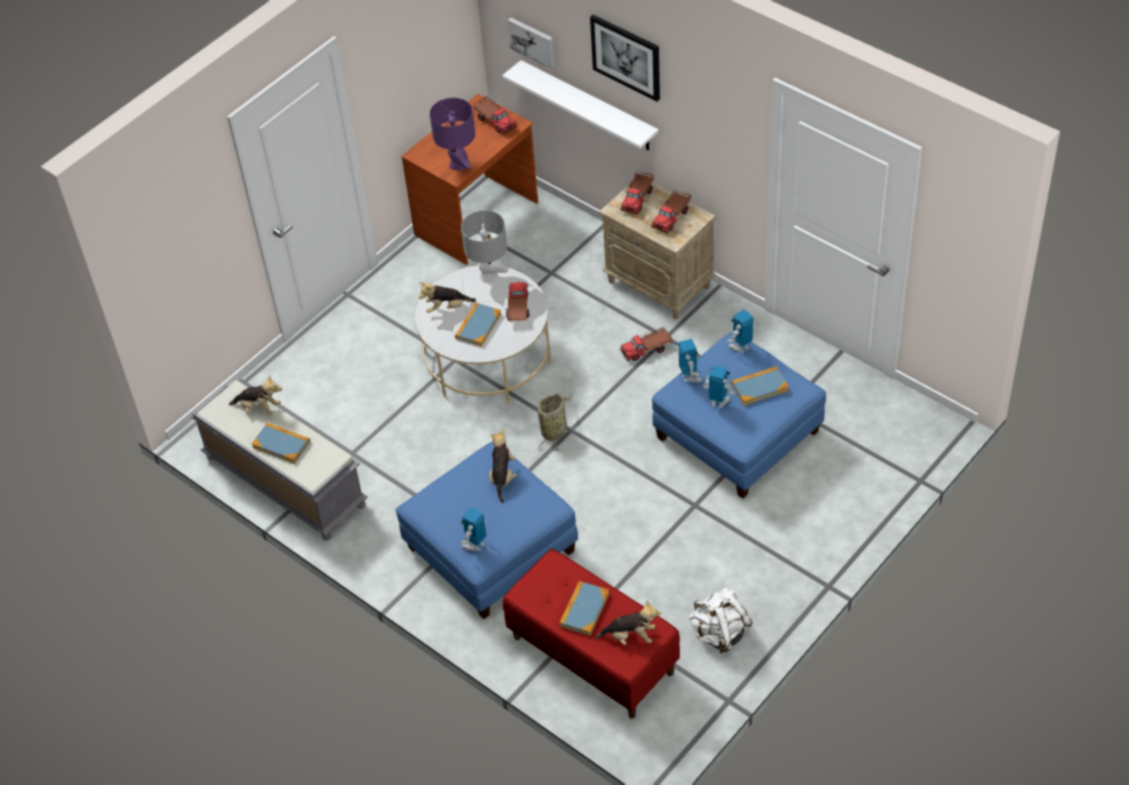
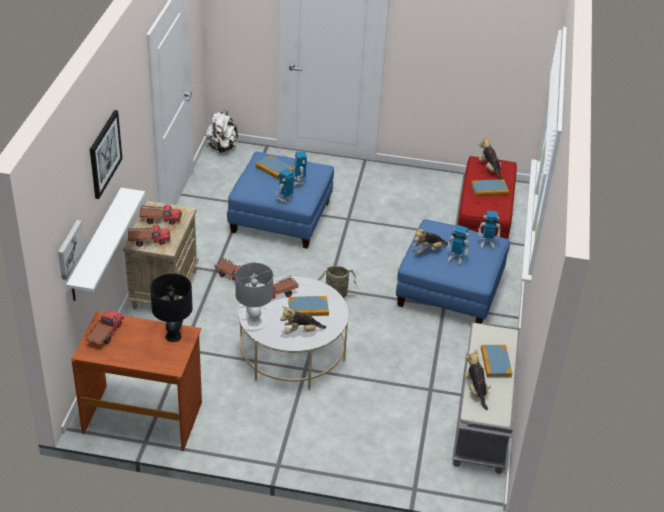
camera: 125 degrees left, 10 degrees down
plush toy [418,282,476,313] -> plush toy turned 120 degrees clockwise [280,306,326,334]
purple table lamp [430,98,475,170] -> black table lamp [150,274,193,342]
white backpack [688,587,753,653] -> white backpack moved to [205,110,238,153]
toy robot [727,309,755,353] -> toy robot moved to [446,225,470,265]

